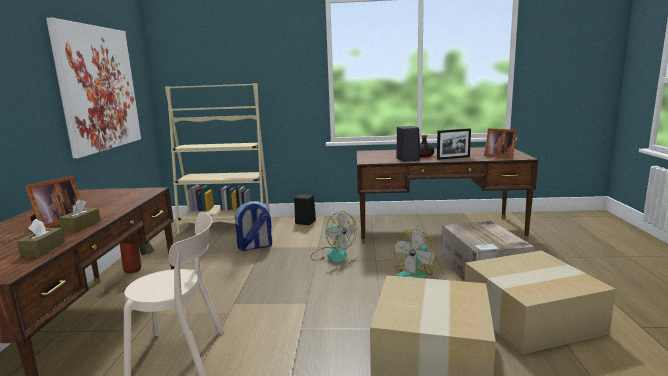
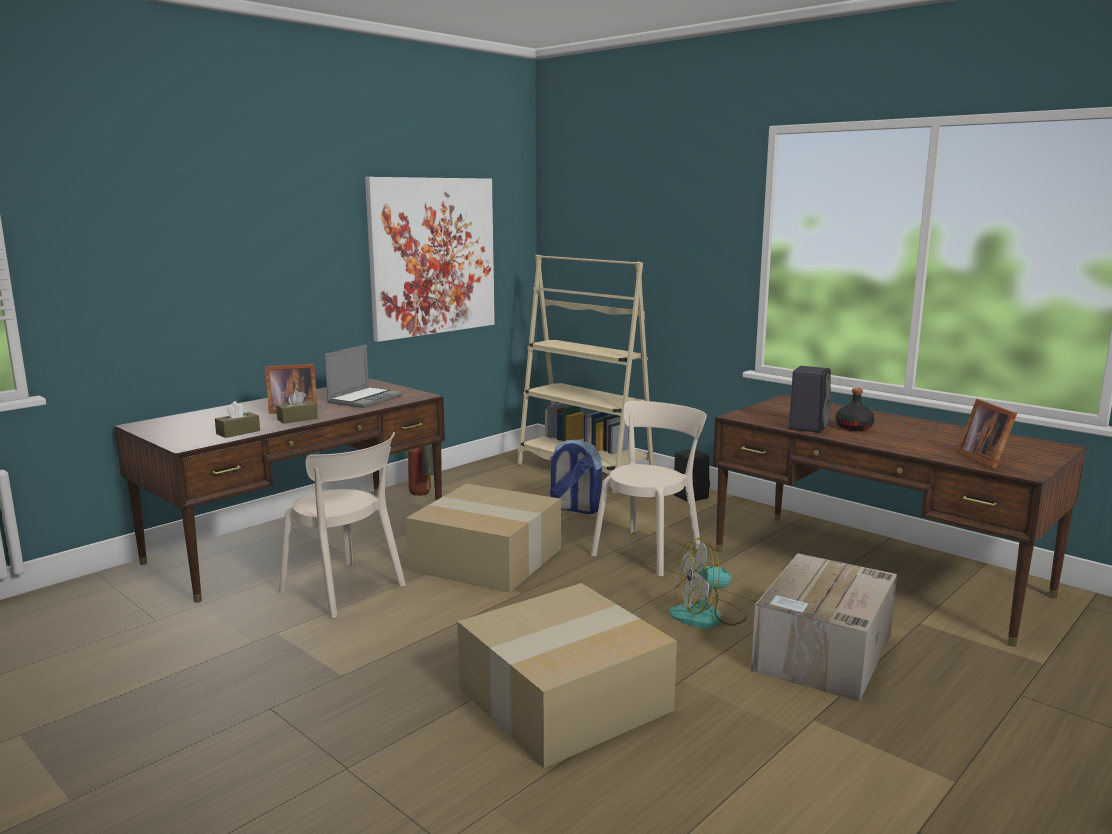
camera: 40 degrees right, 0 degrees up
fan [311,211,357,263] -> beige chair [591,401,707,577]
picture frame [437,128,471,160] -> none
cardboard box [464,250,616,354] -> cardboard box moved to [406,483,561,593]
none -> laptop [324,344,403,408]

